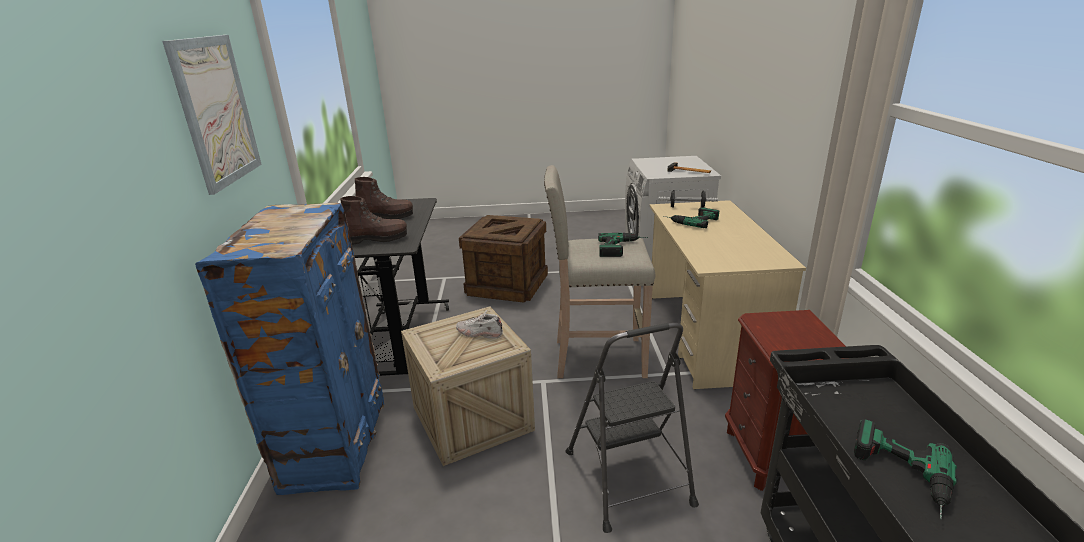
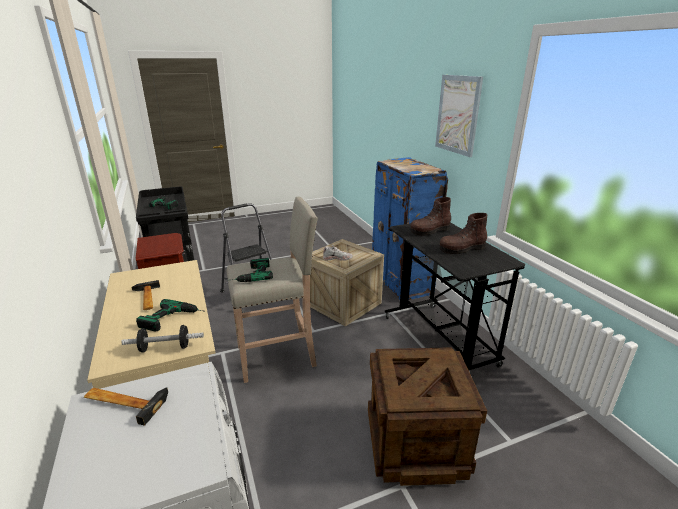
camera: 160 degrees right, 0 degrees up
none -> hammer [131,280,160,310]

